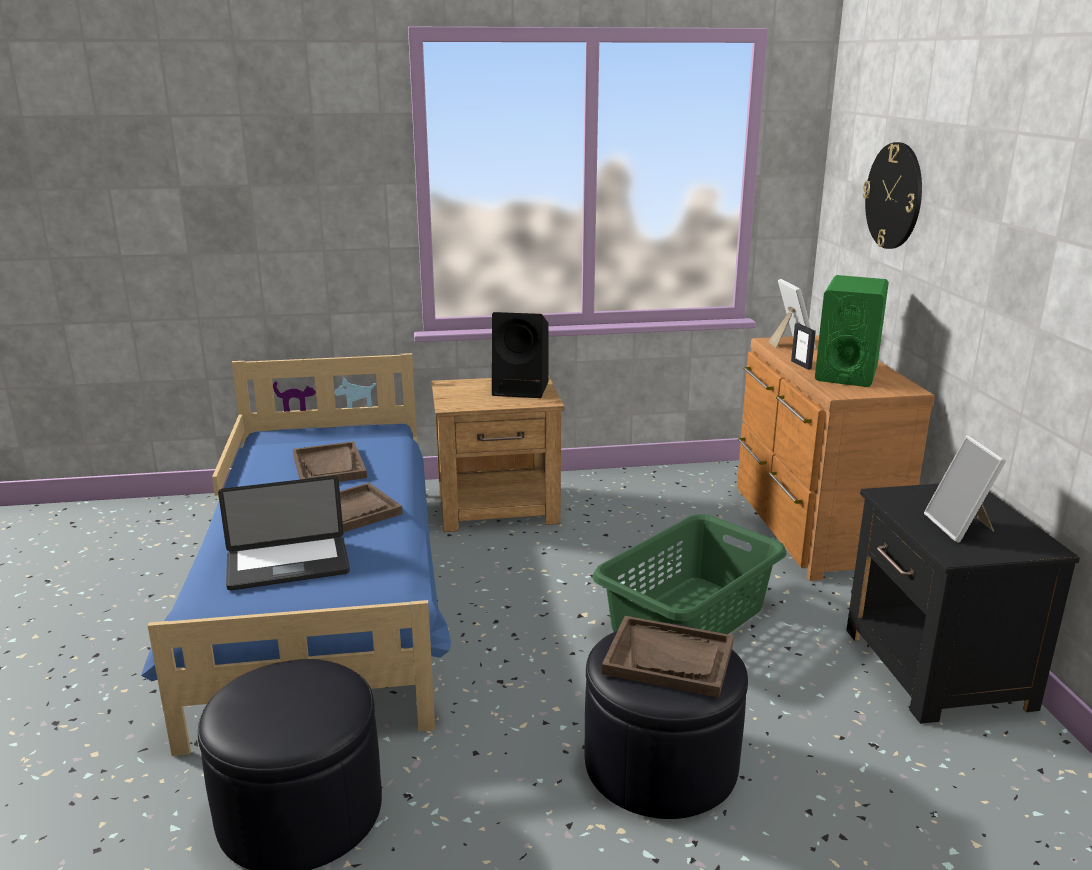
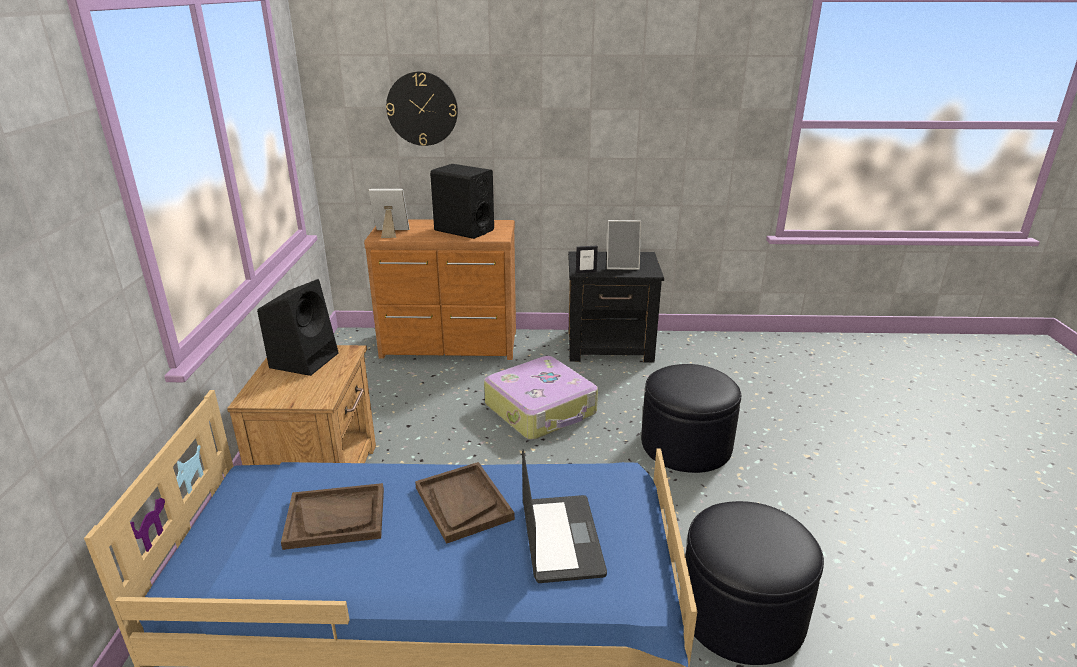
camera: 80 degrees left, 5 degrees up
green laundry basket [592,514,787,634] -> suitcase [484,356,598,440]
brown tray [602,616,734,698] -> none
picture frame [791,323,816,370] -> picture frame moved to [576,245,598,274]
green speaker [815,275,889,387] -> black speaker [430,164,494,239]

